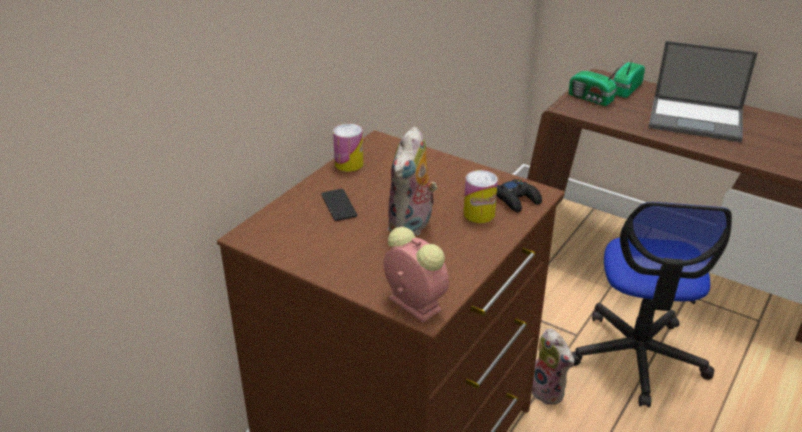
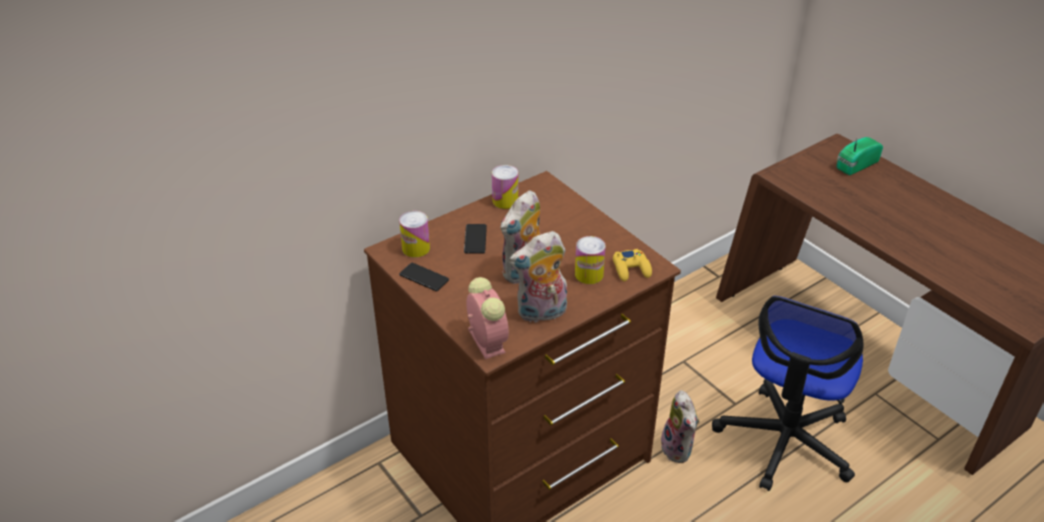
camera: 20 degrees right, 5 degrees up
black game controller [497,179,542,213] -> yellow game controller [613,249,652,281]
radio [569,61,625,106] -> none
laptop [648,41,758,142] -> none
none -> can [399,211,430,257]
none -> phone [399,263,449,291]
none -> plush toy [509,231,567,323]

